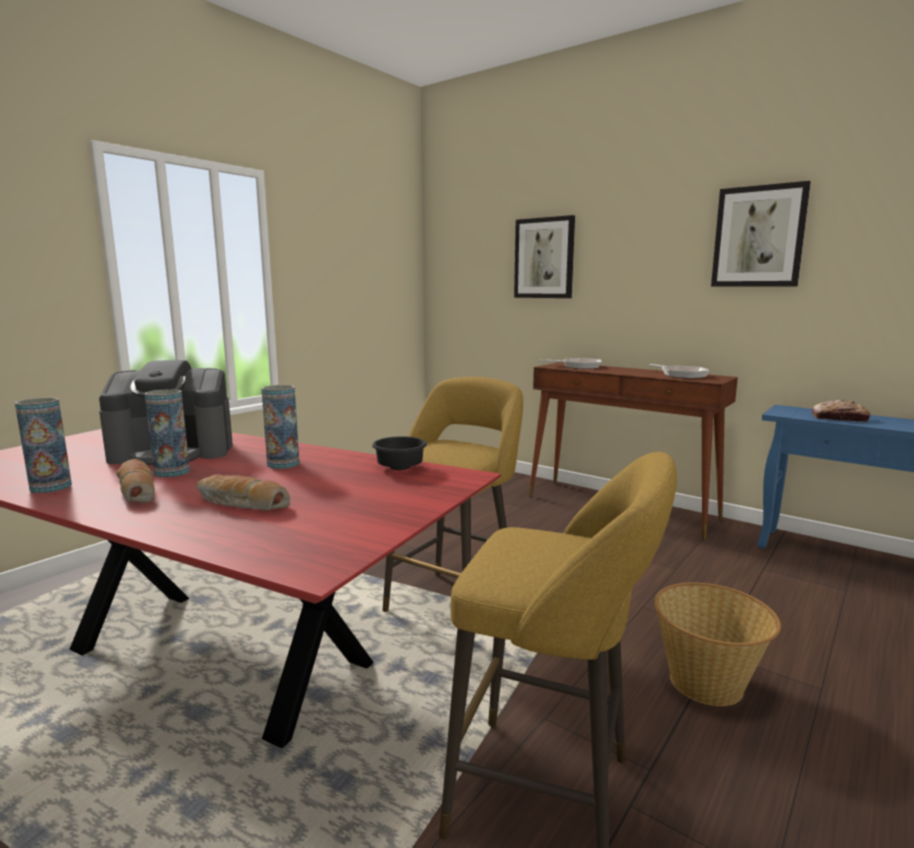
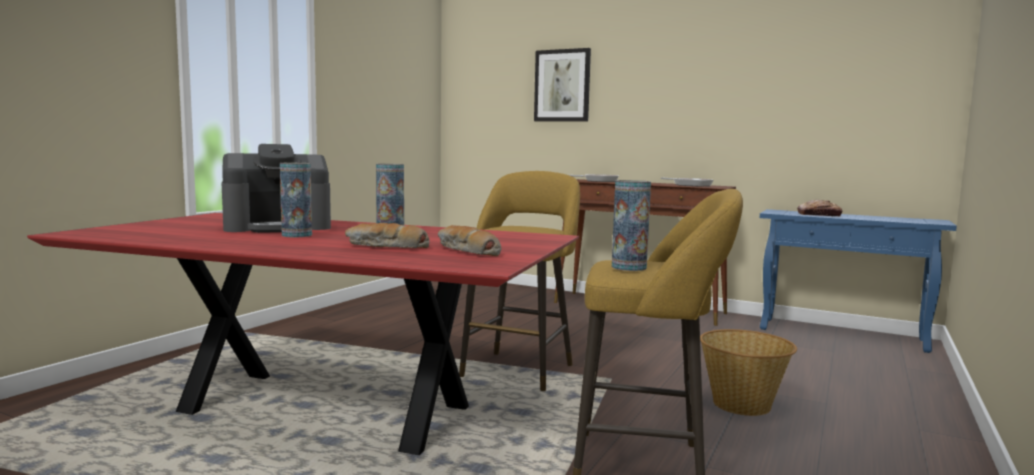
camera: 10 degrees left, 5 degrees down
vase [15,398,72,493] -> vase moved to [612,180,651,271]
bread [116,459,155,503] -> bread moved to [438,225,501,256]
black bowl [372,436,427,470] -> none
picture [711,181,811,287] -> none

